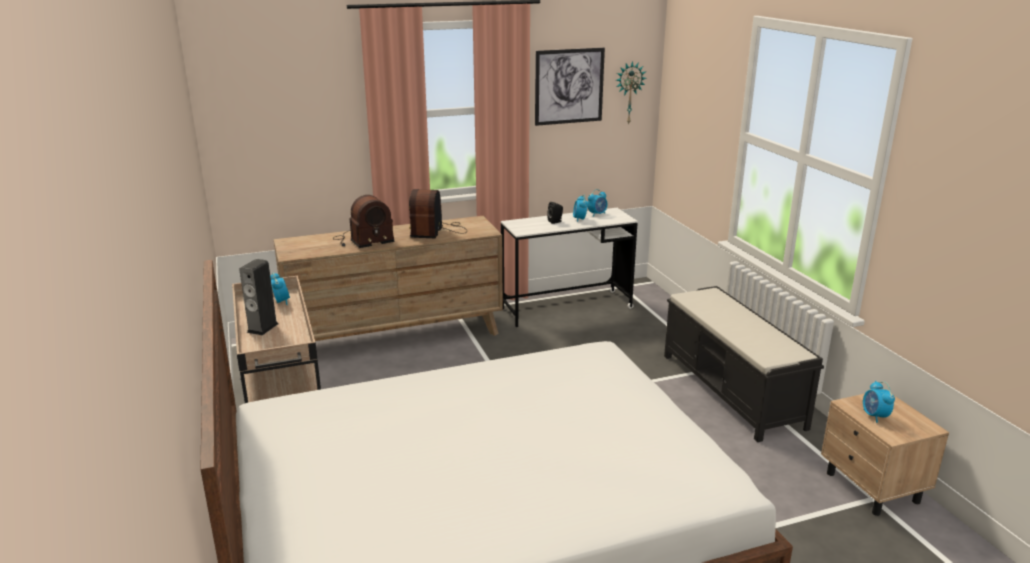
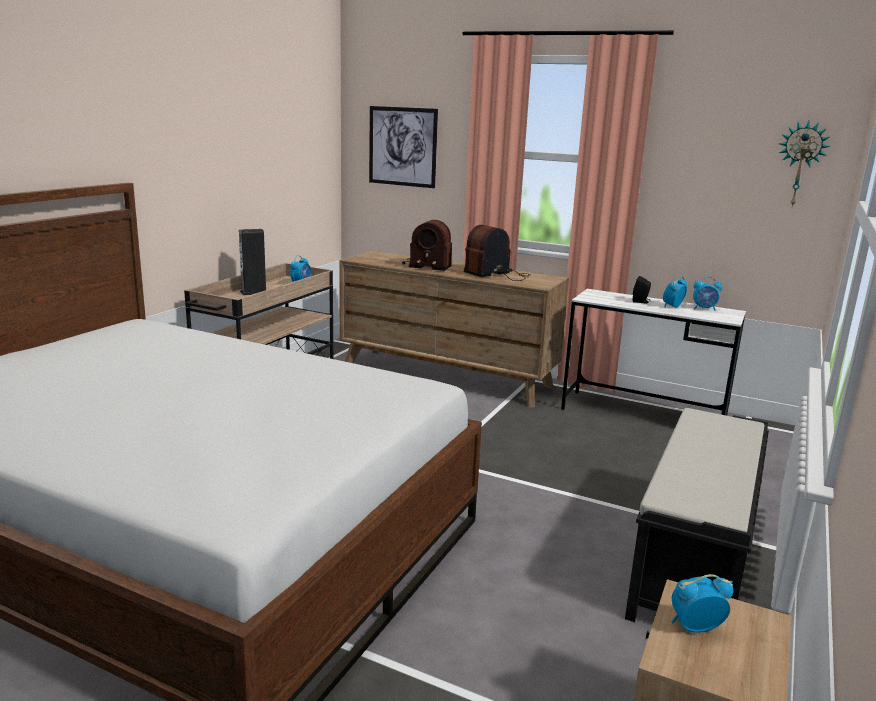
camera: 45 degrees right, 5 degrees down
picture [535,48,605,126] -> picture moved to [369,106,438,188]
alarm clock [863,381,895,423] -> alarm clock turned 45 degrees clockwise [671,574,733,633]

